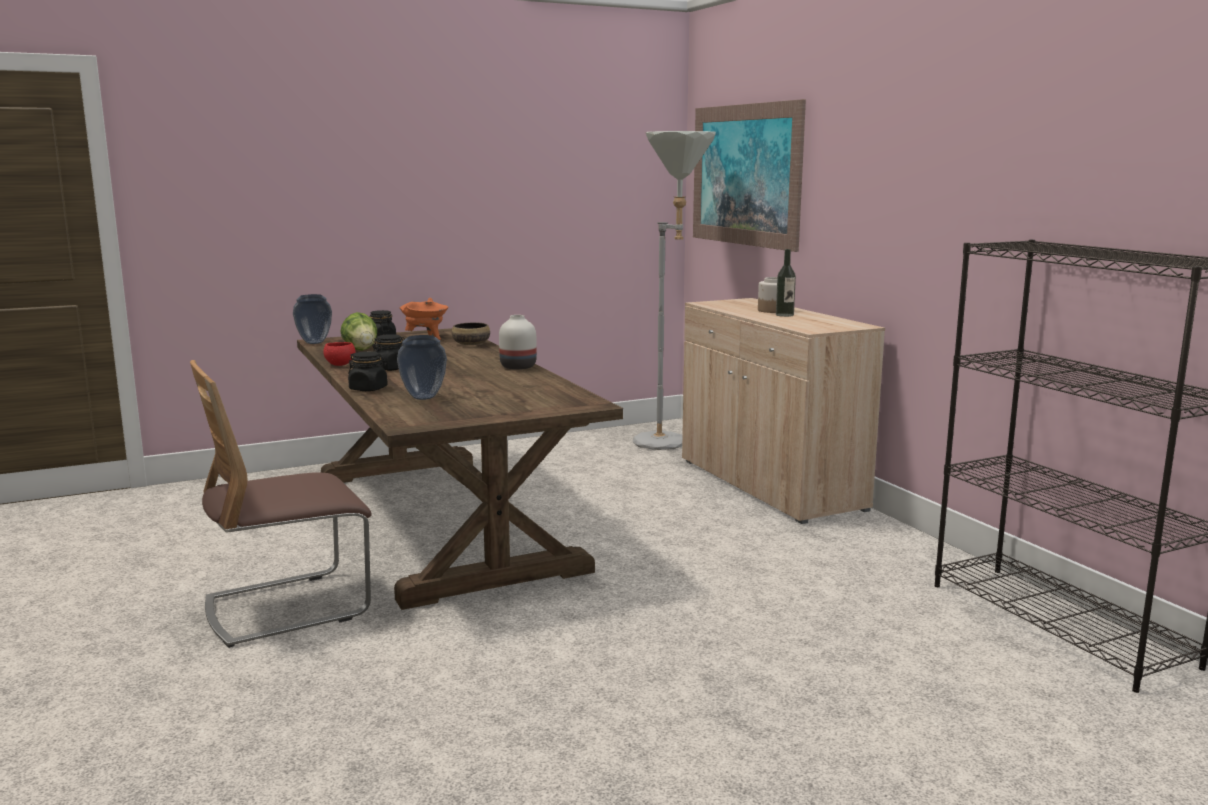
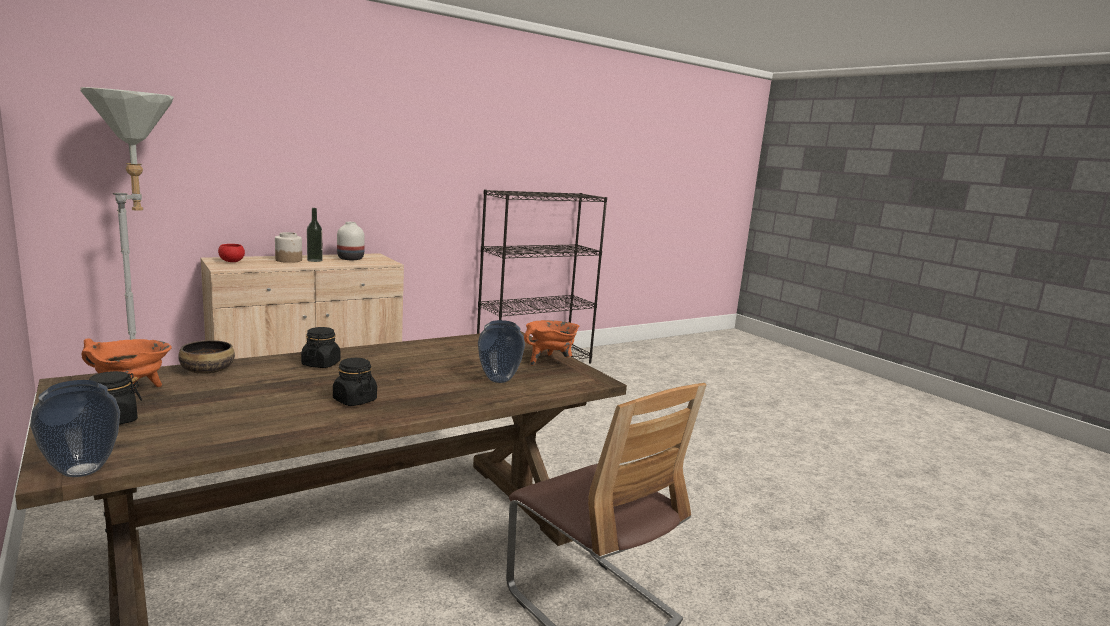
camera: 100 degrees left, 0 degrees up
red bowl [323,342,355,366] -> red bowl moved to [218,244,245,262]
lettuce [340,312,377,351] -> none
black jar [348,351,387,391] -> black jar moved to [301,327,341,368]
white vase [499,315,537,370] -> white vase moved to [337,222,365,260]
picture [693,99,806,252] -> none
none -> orange cooking pot [524,320,579,366]

